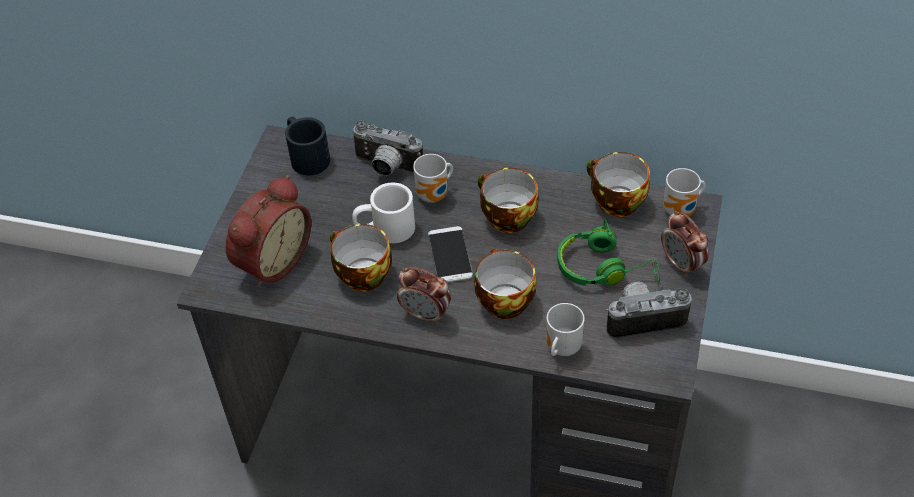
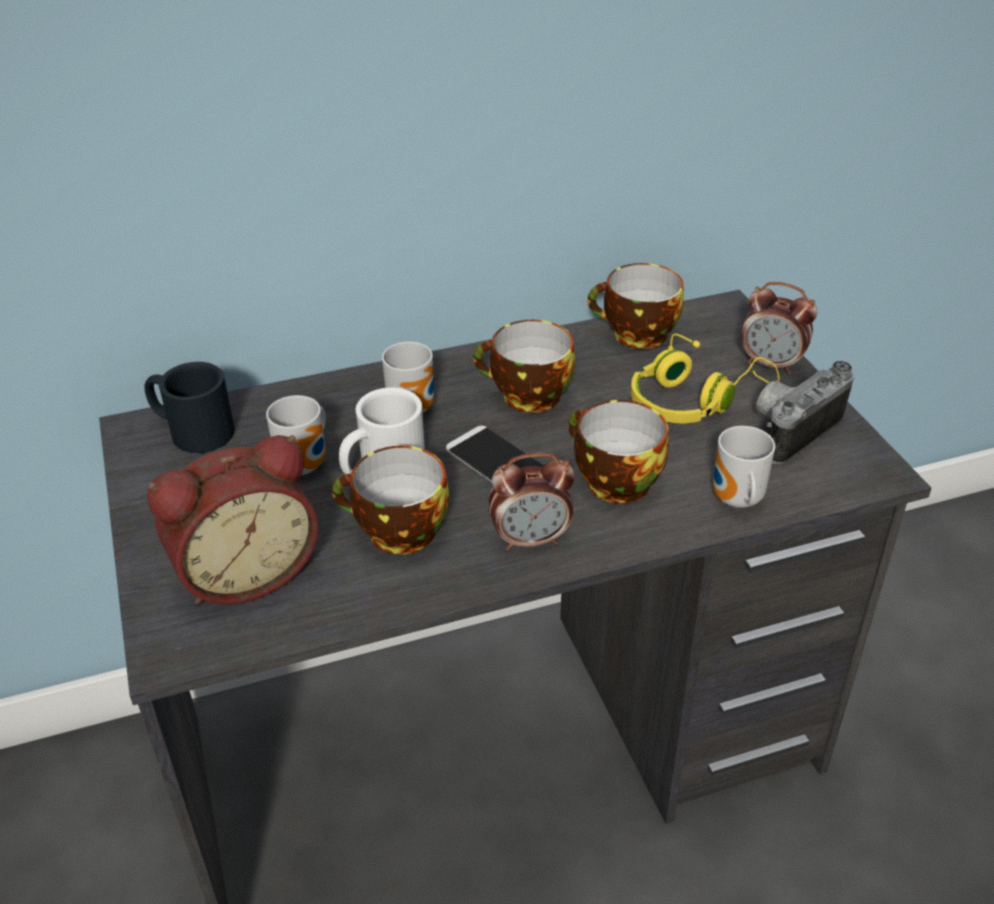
camera: 35 degrees left, 10 degrees down
alarm clock [226,175,311,288] -> alarm clock turned 60 degrees clockwise [147,435,319,605]
camera [351,121,423,176] -> none
green headphones [557,219,660,286] -> yellow headphones [631,334,779,423]
mug [663,168,705,216] -> mug moved to [266,395,326,475]

